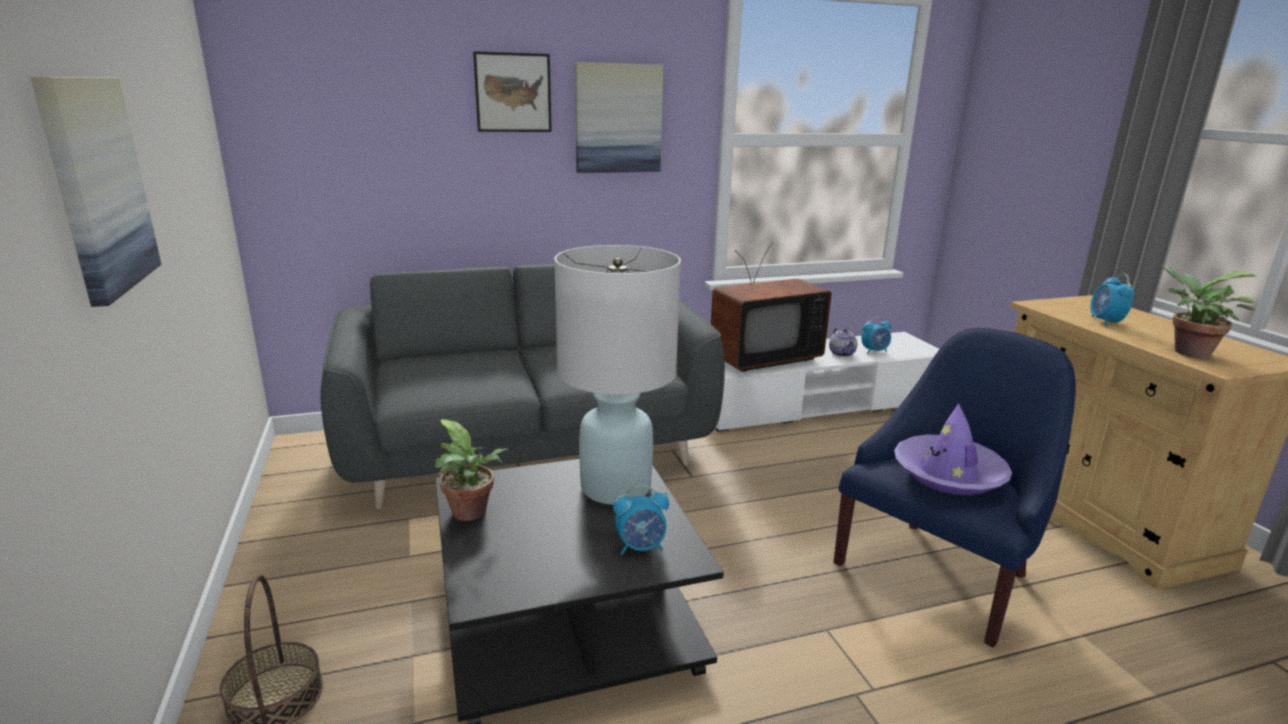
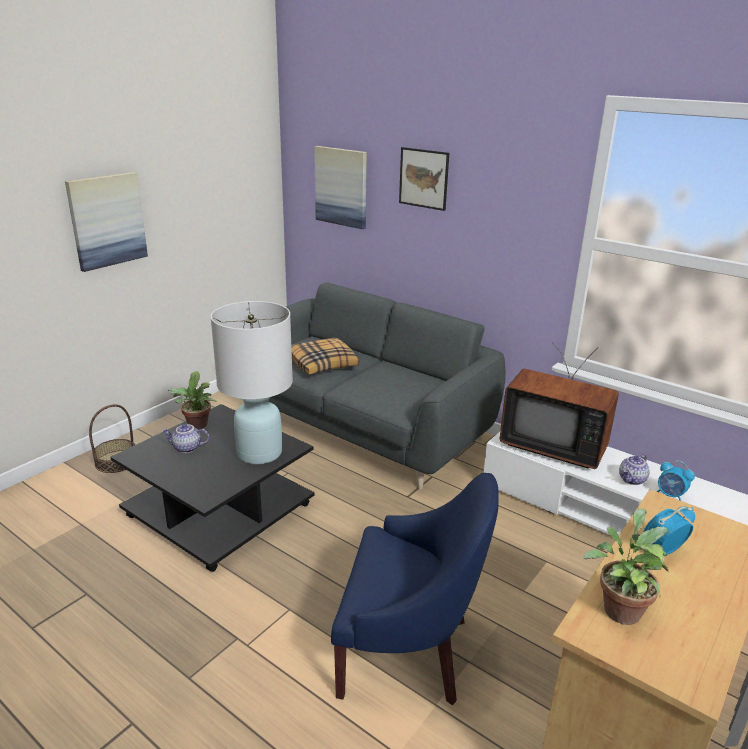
camera: 55 degrees right, 5 degrees up
picture [575,62,663,173] -> picture moved to [314,146,367,229]
alarm clock [613,485,669,555] -> none
purple hat [894,403,1012,495] -> none
none -> teapot [162,424,209,453]
none -> pillow [291,338,359,374]

